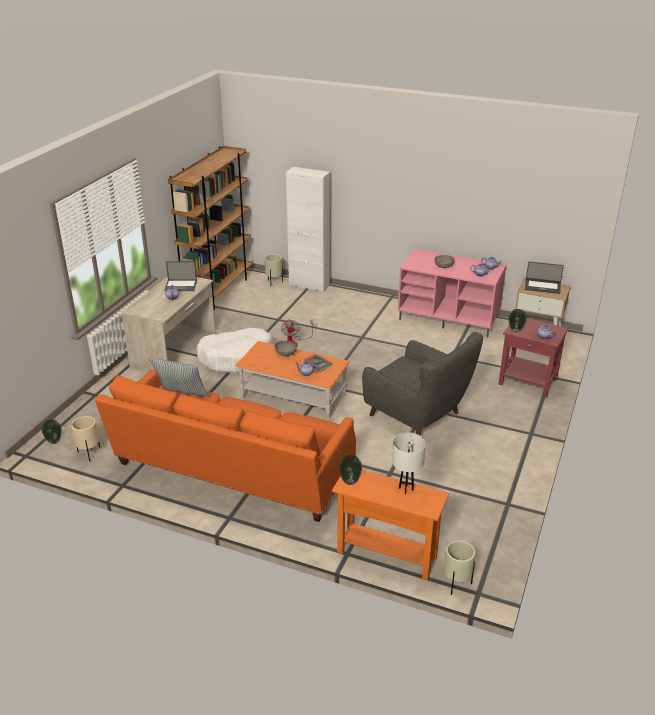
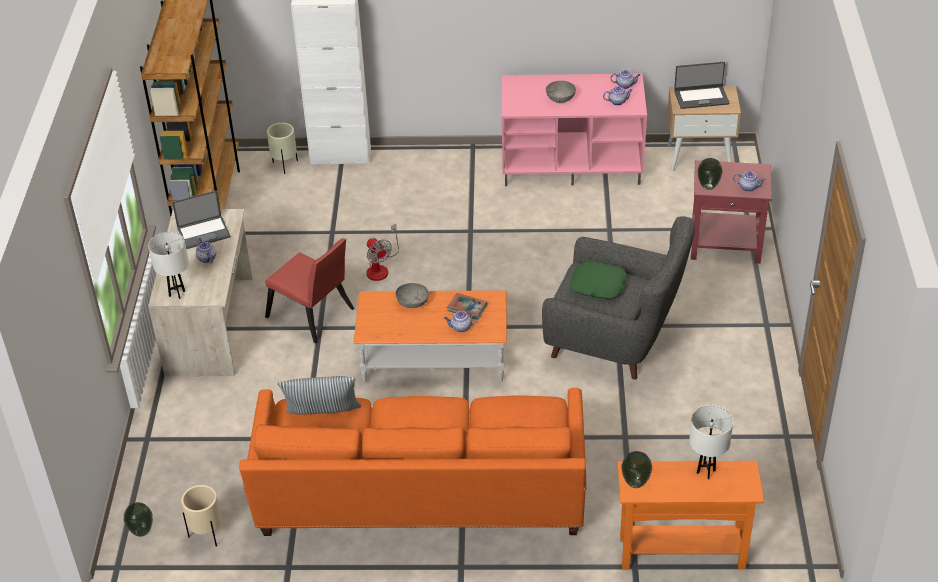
camera: 20 degrees left, 10 degrees up
white dog bed [196,328,273,373] -> red chair [265,238,355,344]
beige planter [444,540,475,595] -> none
none -> white table lamp [148,232,189,299]
none -> green pillow [570,261,627,298]

